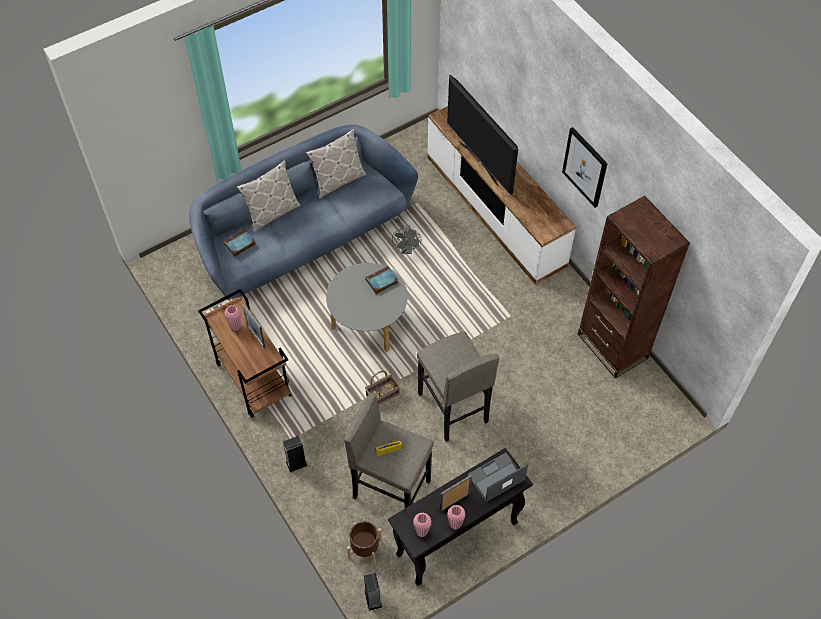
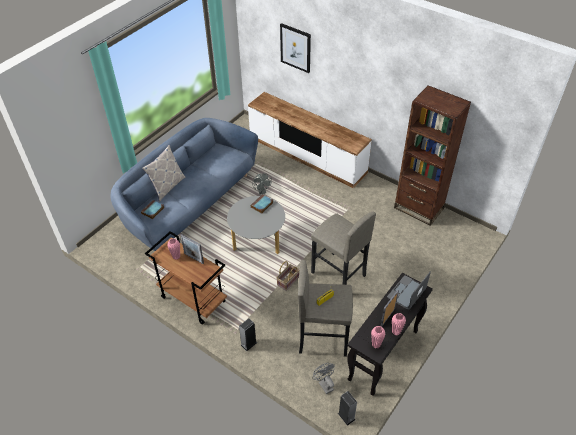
camera: 20 degrees left, 10 degrees down
pillow [306,129,366,199] -> none
brown planter [347,521,382,565] -> grey fan [312,363,335,394]
television [447,74,518,196] -> none
picture [562,127,608,208] -> picture moved to [280,23,311,73]

